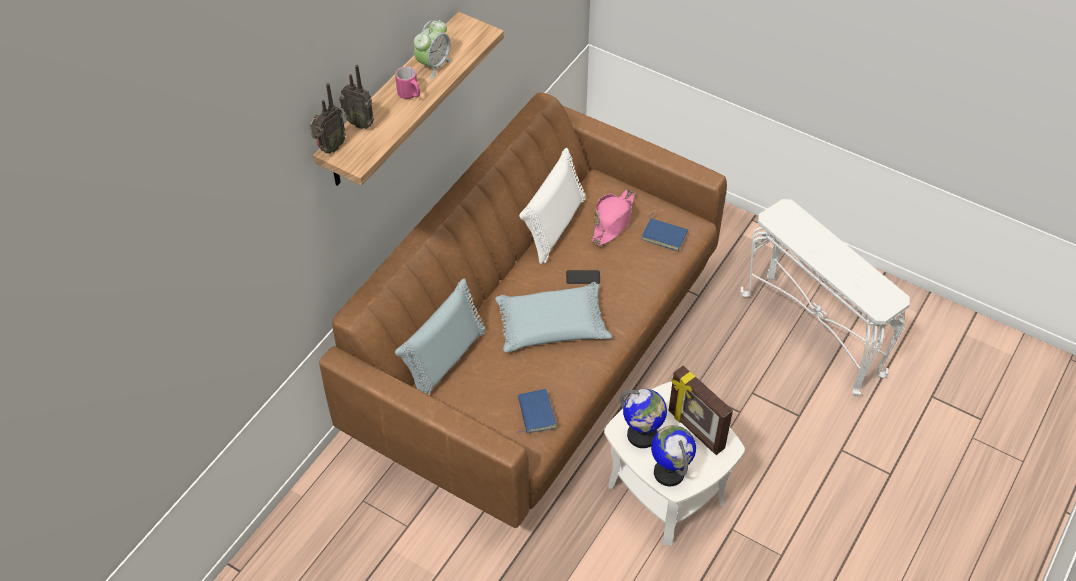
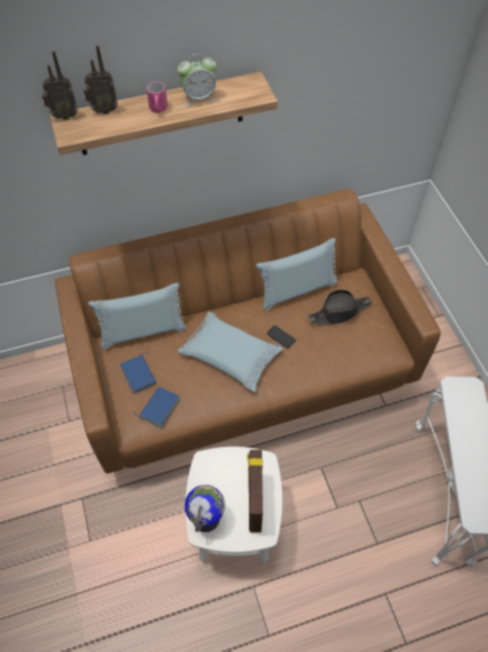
camera: 40 degrees right, 5 degrees up
radio [339,65,374,129] -> radio turned 75 degrees counterclockwise [83,45,118,114]
white pillow [519,148,586,264] -> blue pillow [256,238,338,311]
pink hat [591,189,635,246] -> black hat [308,289,372,325]
globe [620,389,667,448] -> none
blue book [641,213,688,251] -> blue book moved to [120,352,156,393]

